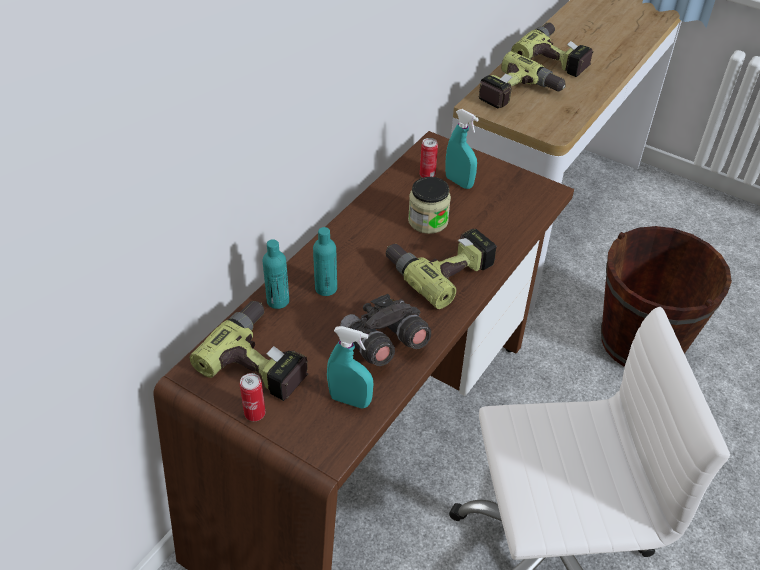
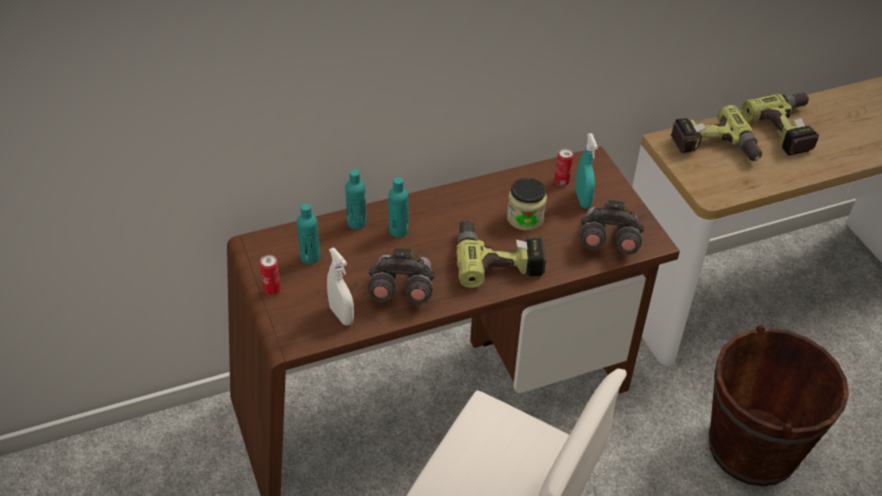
camera: 35 degrees right, 0 degrees up
power drill [190,301,309,401] -> turquoise bottle [297,203,320,264]
turquoise spray bottle [327,326,373,408] -> white spray bottle [327,248,354,325]
none -> grey binoculars [580,200,644,255]

